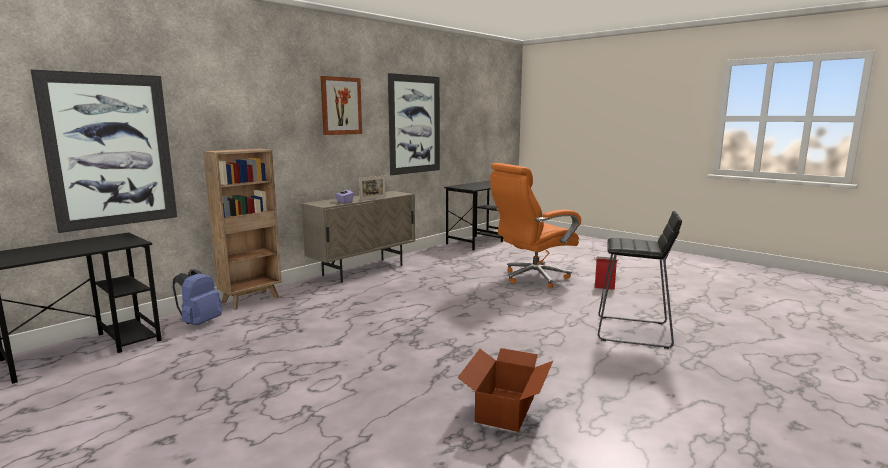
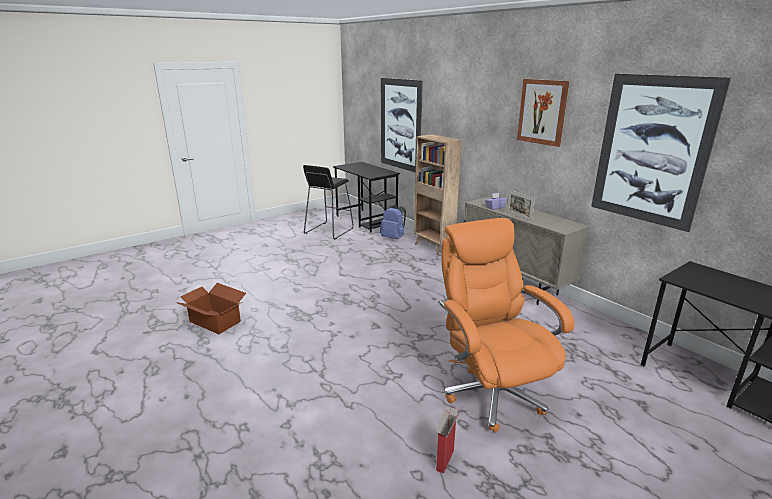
camera: 100 degrees right, 10 degrees up
black stool [598,211,682,349] -> black stool moved to [303,165,354,240]

